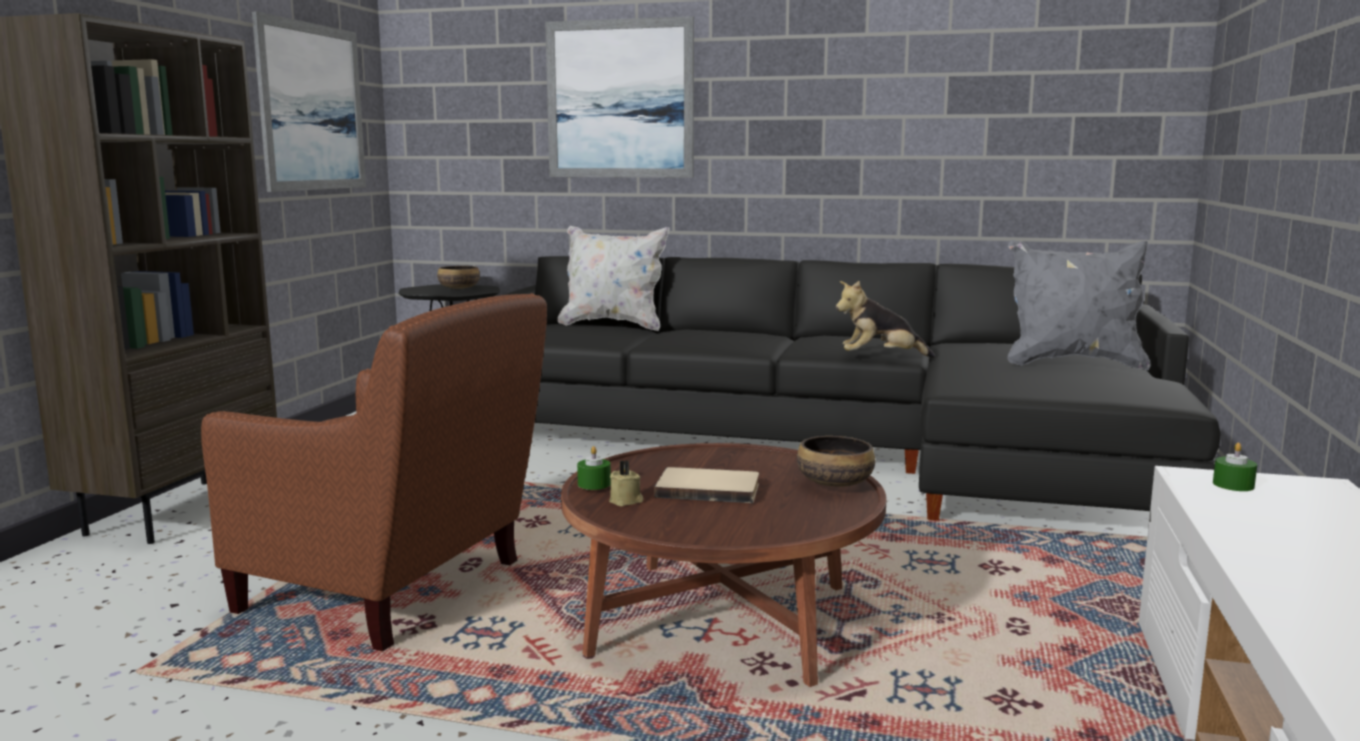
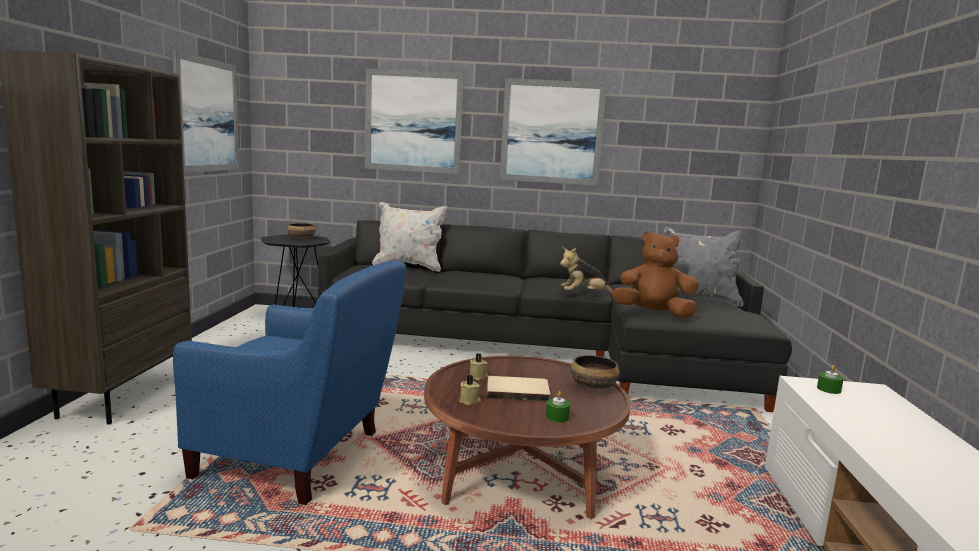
camera: 10 degrees left, 0 degrees up
brown armchair [201,293,547,651] -> blue armchair [173,260,406,505]
green candle [577,446,611,490] -> green candle moved to [546,391,570,422]
none -> beige candle [470,354,488,381]
none -> picture [500,78,607,186]
none -> brown plush toy [611,231,699,318]

